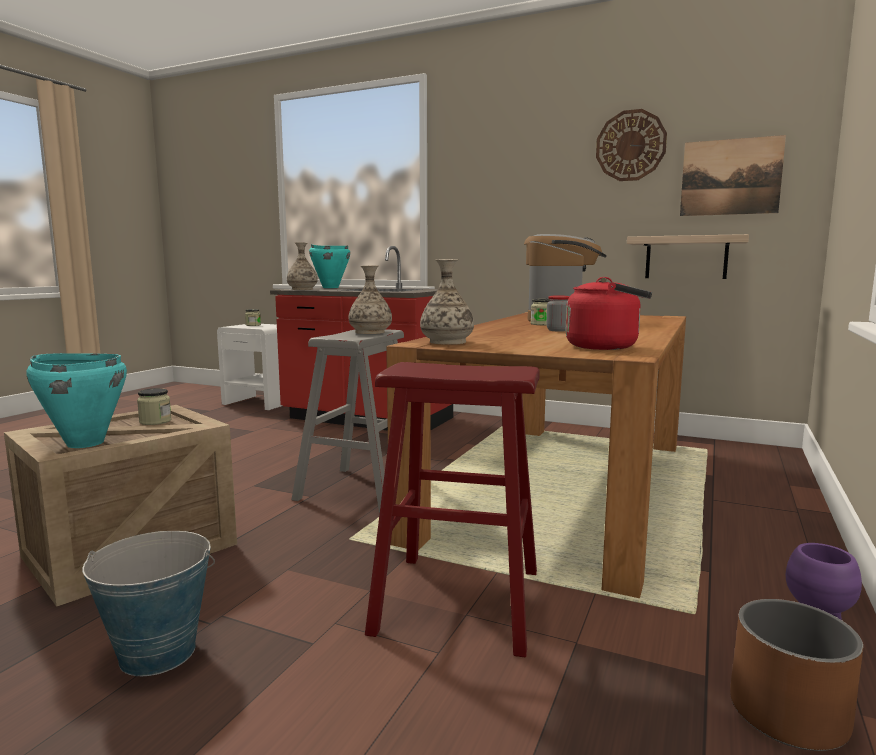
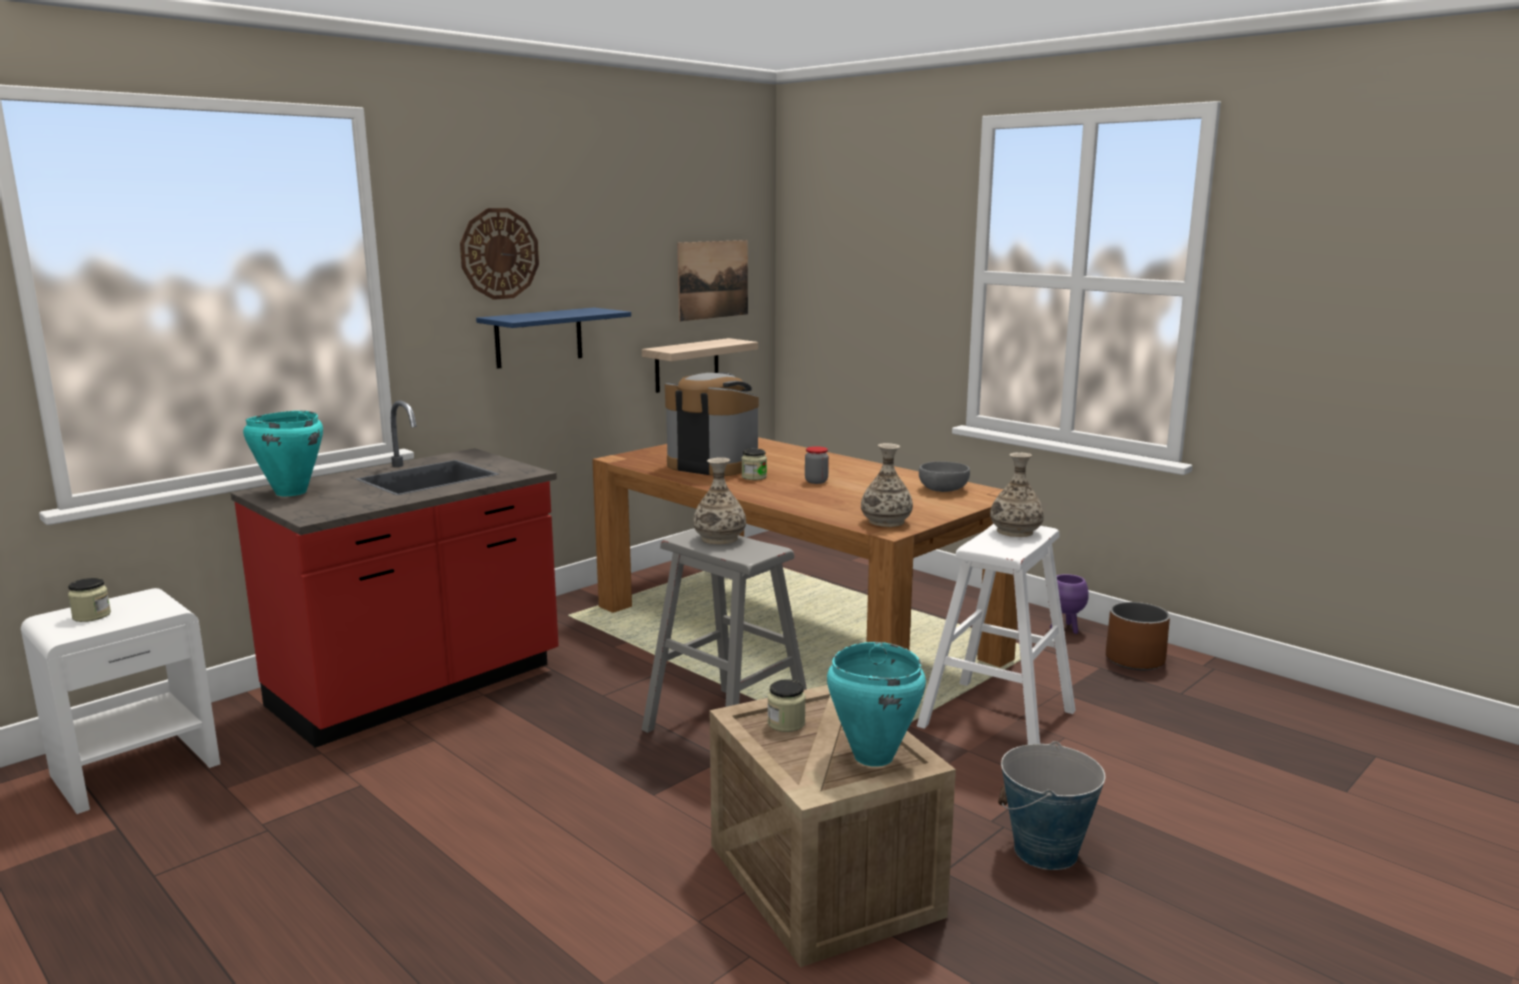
camera: 70 degrees left, 5 degrees up
vase [287,242,318,290] -> vase moved to [990,452,1044,537]
red stool [365,362,540,657] -> white stool [917,524,1076,744]
red kettle [566,277,652,350] -> grey bowl [919,461,970,492]
wall clock [596,109,667,181] -> wall clock moved to [460,208,539,300]
none -> blue shelf [476,308,631,369]

